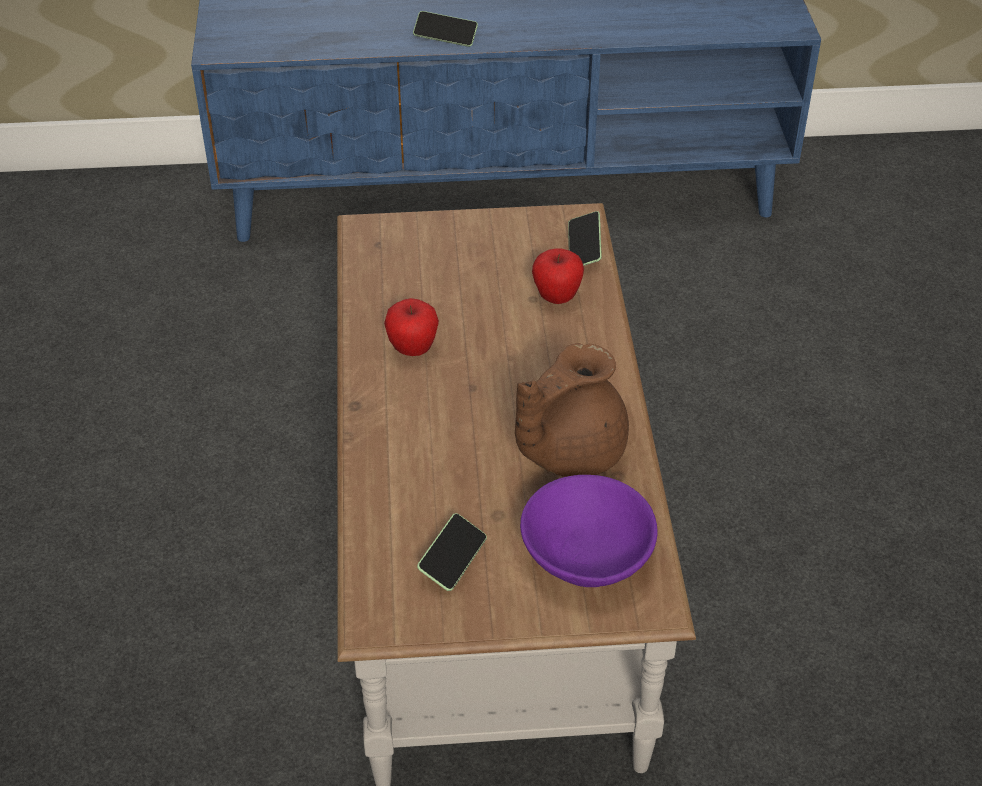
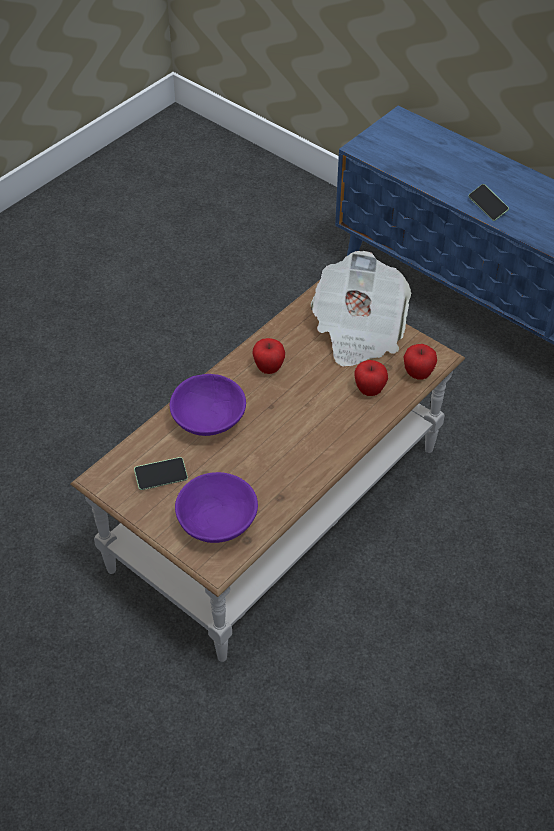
camera: 45 degrees right, 5 degrees up
brown teapot [515,343,629,477] -> none
phone [568,211,602,266] -> apple [404,344,437,380]
none -> purple bowl [170,374,246,436]
none -> newspaper [311,251,411,367]

